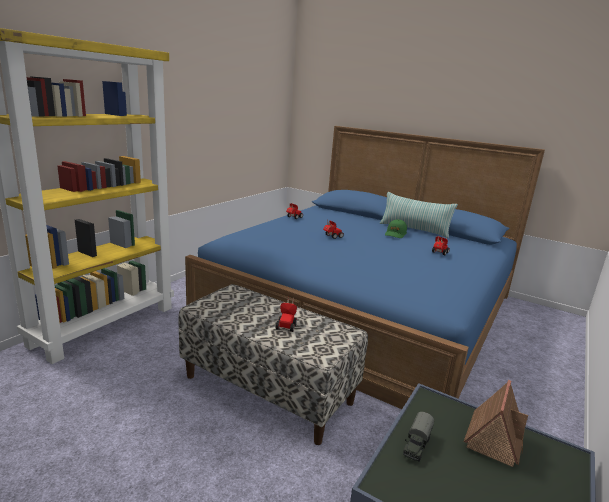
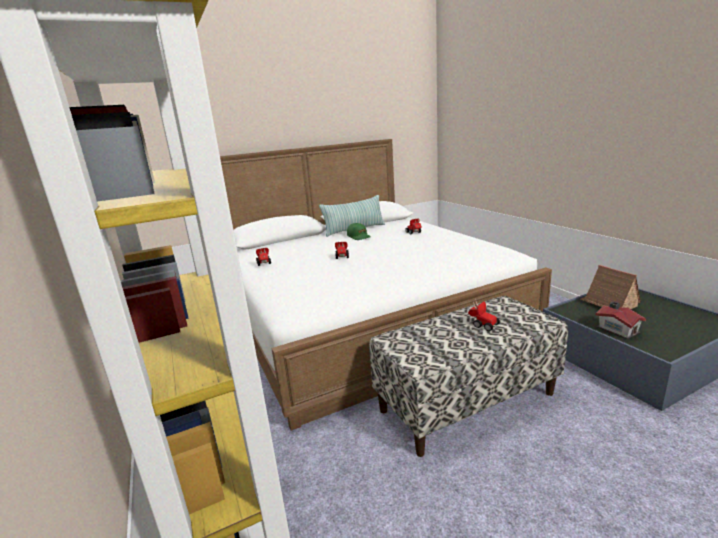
camera: 55 degrees left, 0 degrees up
blue bed [185,126,545,409] -> white bed [220,139,552,431]
toy truck [403,412,434,462] -> toy house [595,301,646,340]

